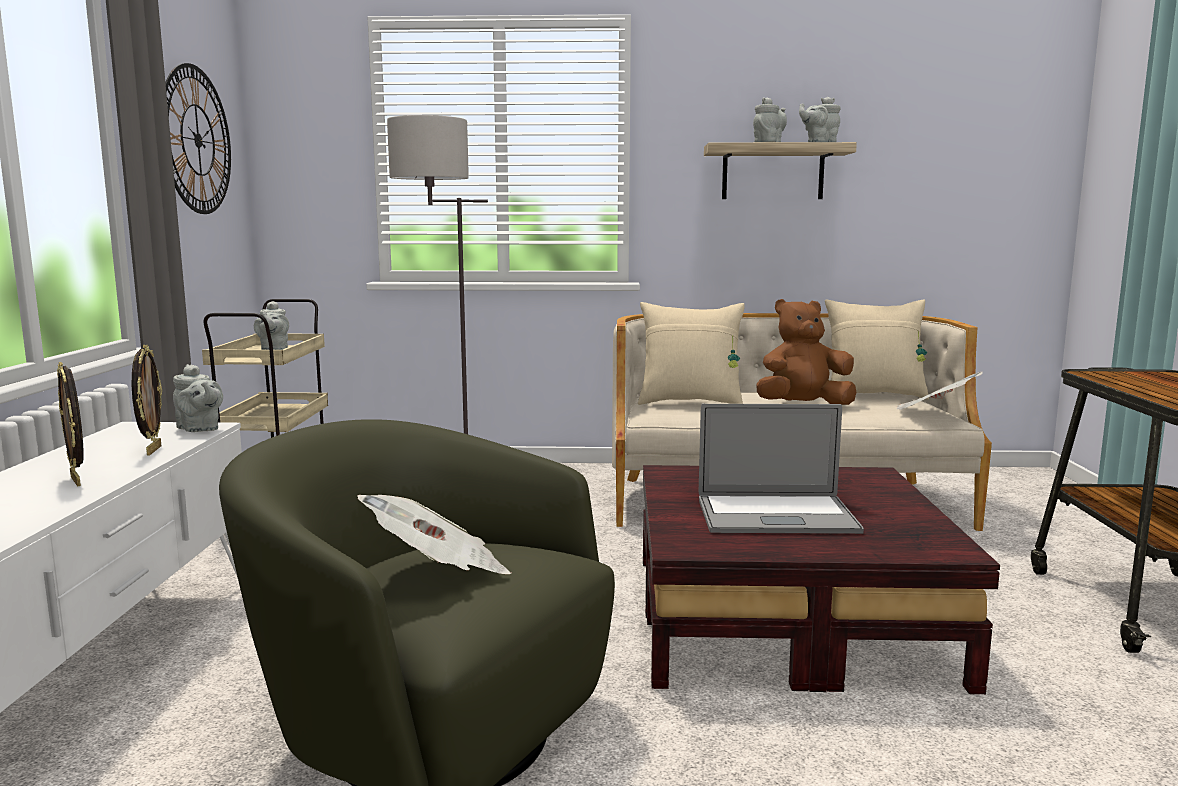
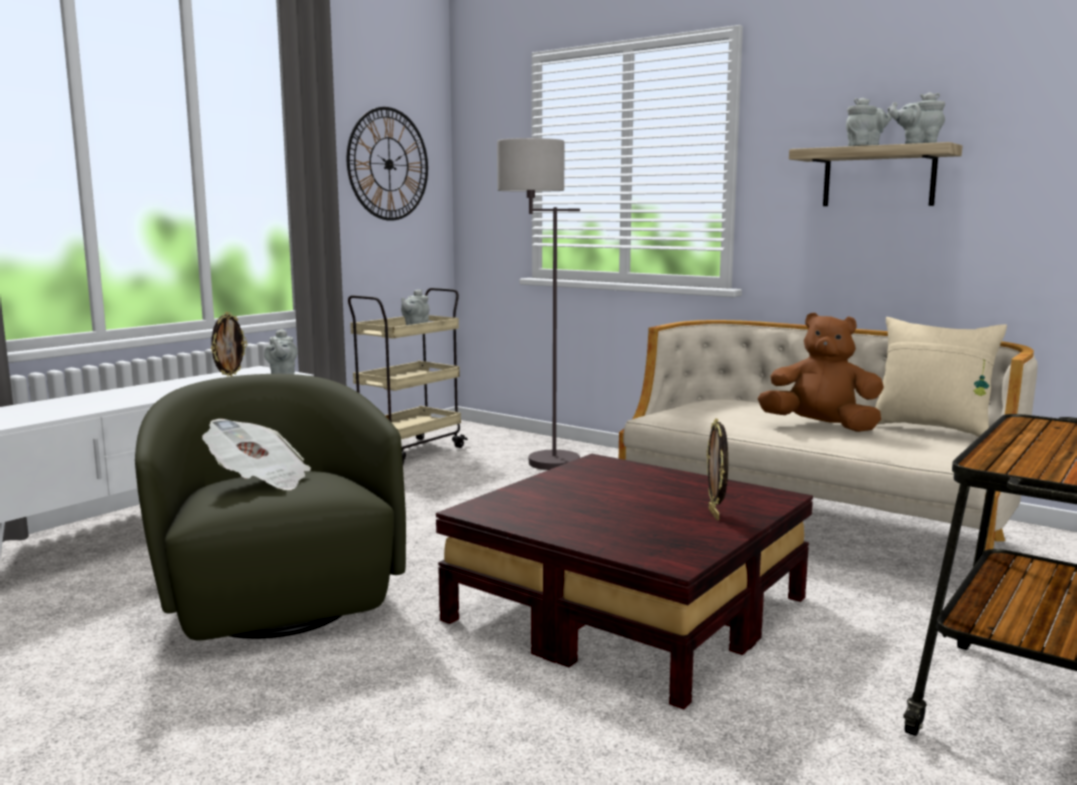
camera: 35 degrees right, 0 degrees up
picture frame [57,362,84,486] -> picture frame moved to [706,418,728,520]
beige pillow [638,302,745,405] -> none
laptop [699,404,864,534] -> none
newspaper [897,372,983,411] -> none

